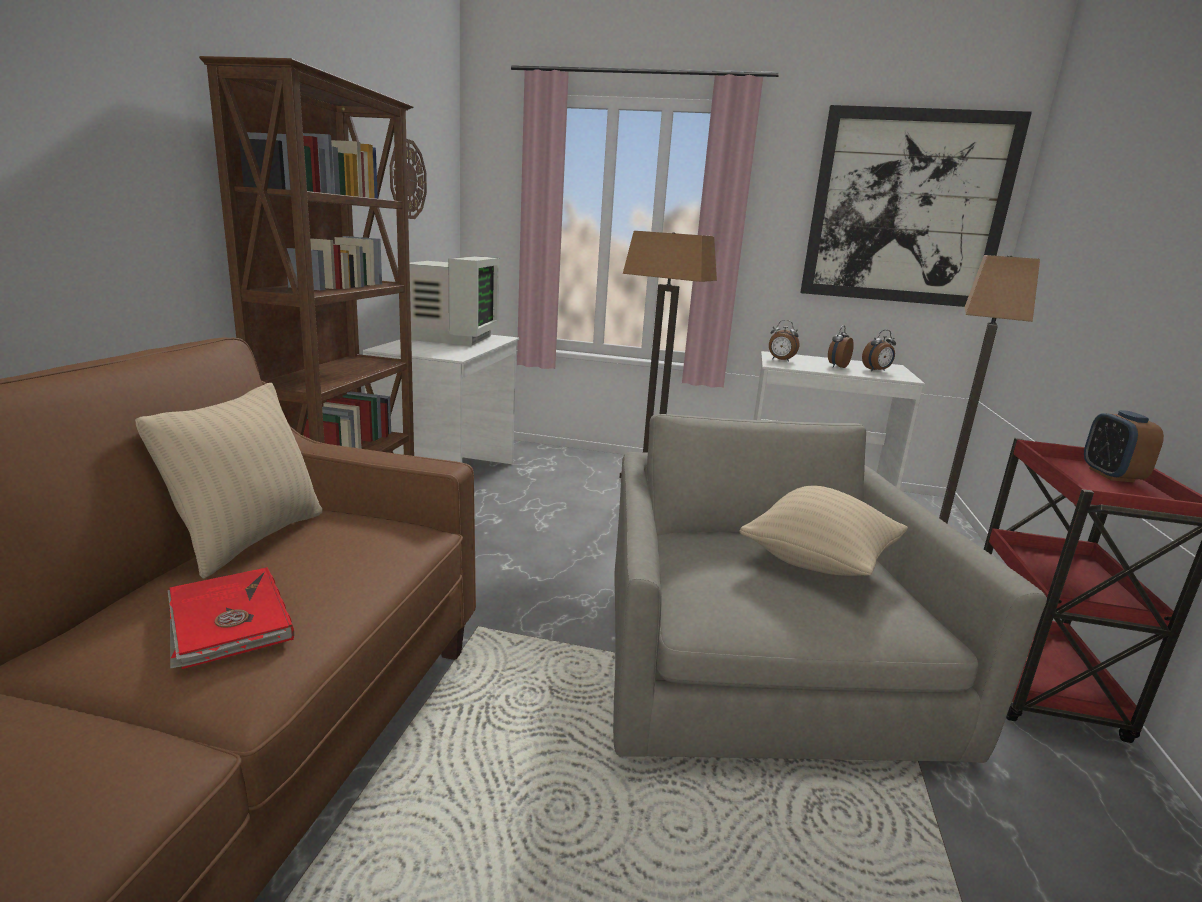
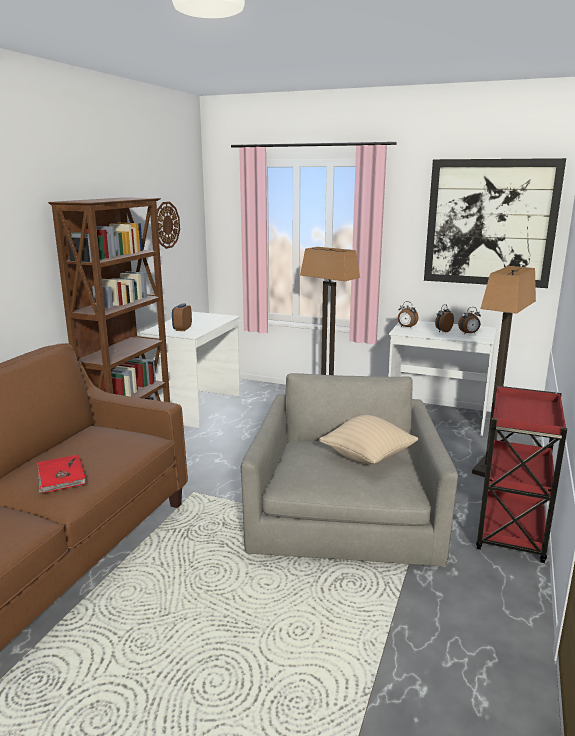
camera: 10 degrees right, 0 degrees up
beige pillow [135,383,322,579] -> none
monitor [409,256,499,346] -> none
alarm clock [1084,410,1164,482] -> alarm clock moved to [172,303,192,331]

